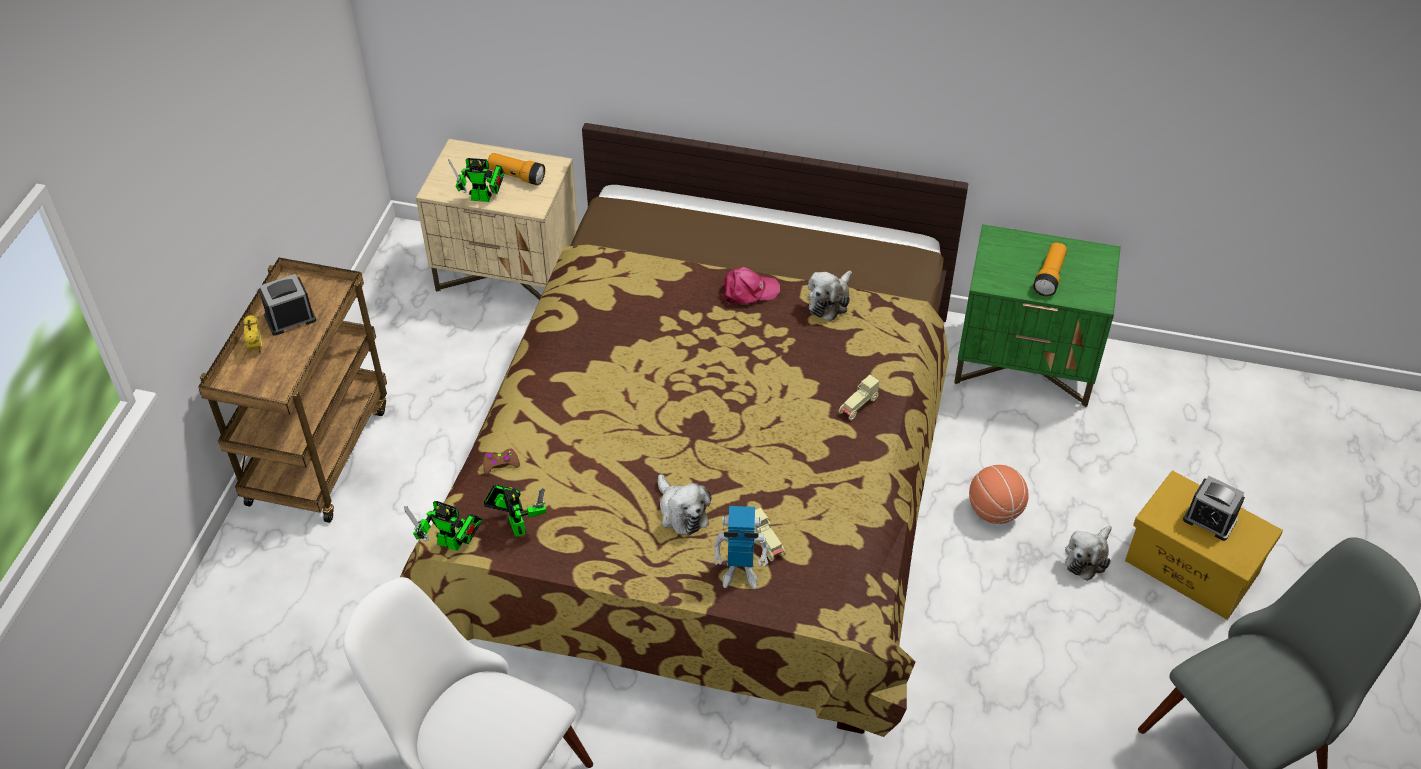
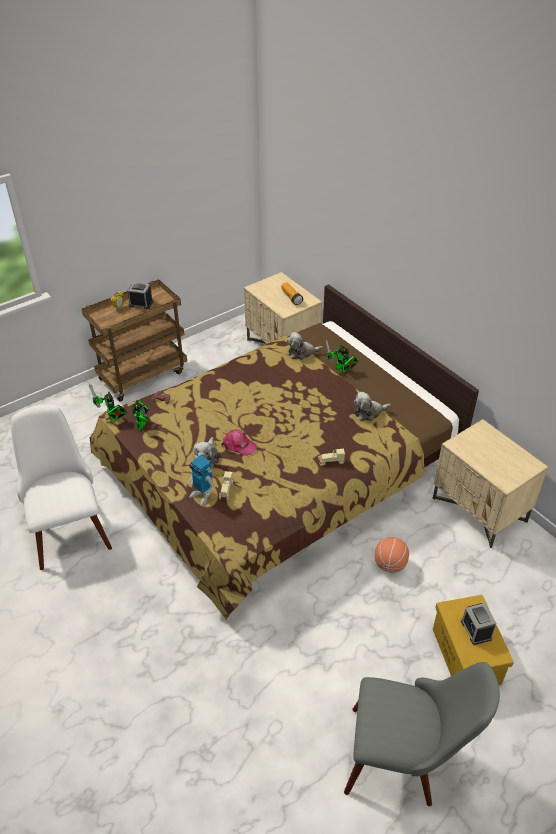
camera: 40 degrees right, 5 degrees down
toy robot [448,158,505,202] -> toy robot moved to [326,340,358,372]
pink cap [719,267,780,306] -> pink cap moved to [221,430,257,456]
green nightstand [954,224,1121,407] -> beige nightstand [432,419,548,548]
flashlight [1033,242,1067,296] -> none
plush toy [1065,526,1112,581] -> plush toy moved to [287,332,323,360]

